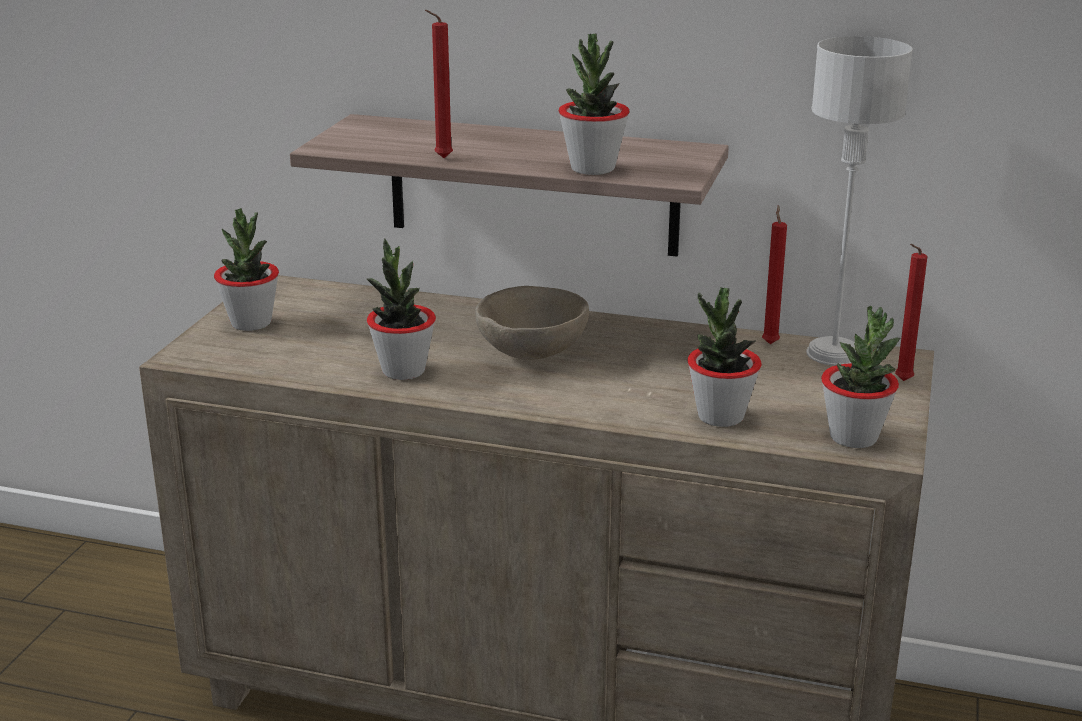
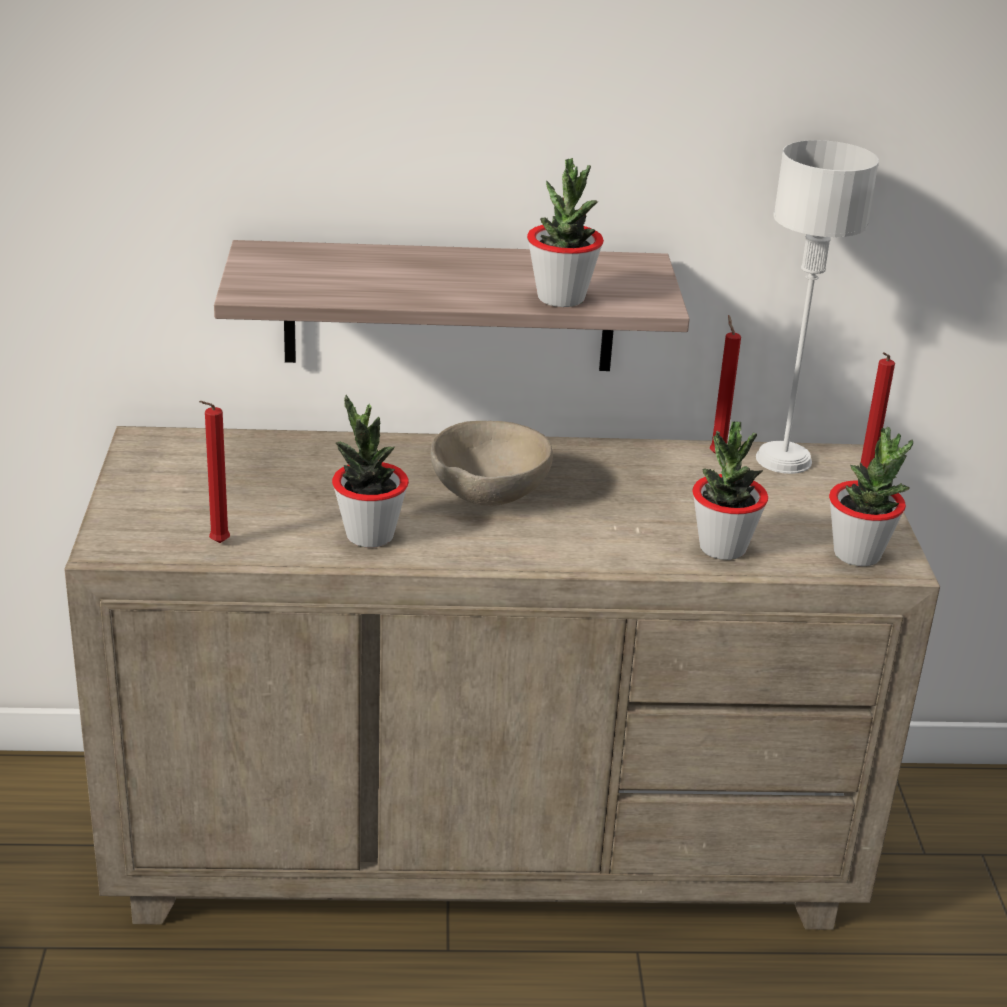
camera: 20 degrees left, 5 degrees up
potted plant [214,208,279,331] -> none
red candle [425,10,453,158] -> red candle moved to [199,401,230,543]

